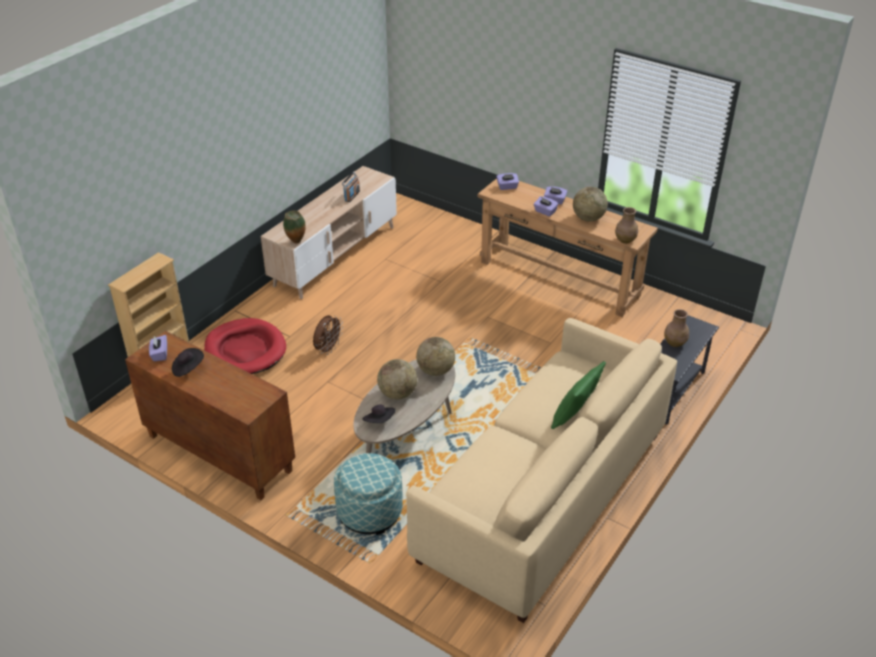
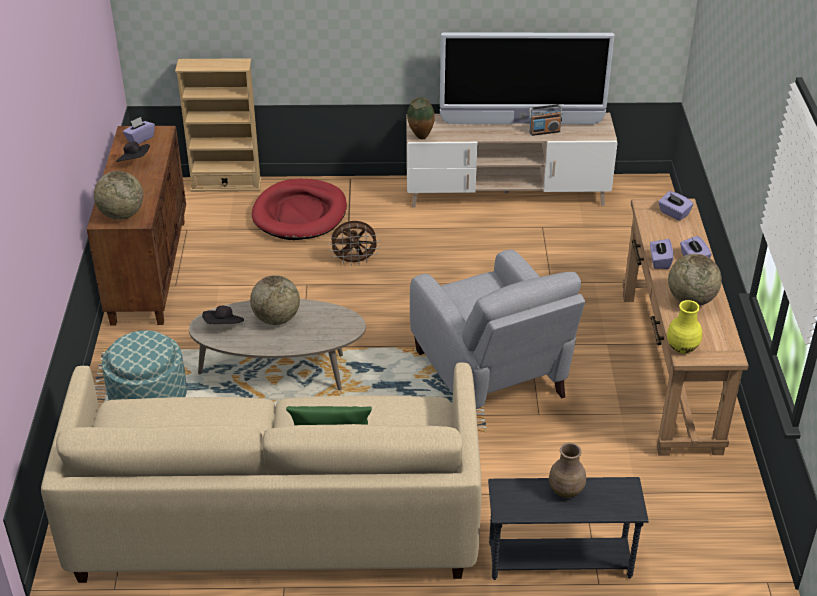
camera: 55 degrees right, 0 degrees up
globe [416,337,455,376] -> globe moved to [94,171,143,220]
brown vase [615,207,638,244] -> yellow vase [667,300,702,354]
none -> grey armchair [410,250,585,409]
none -> television [440,32,615,124]

